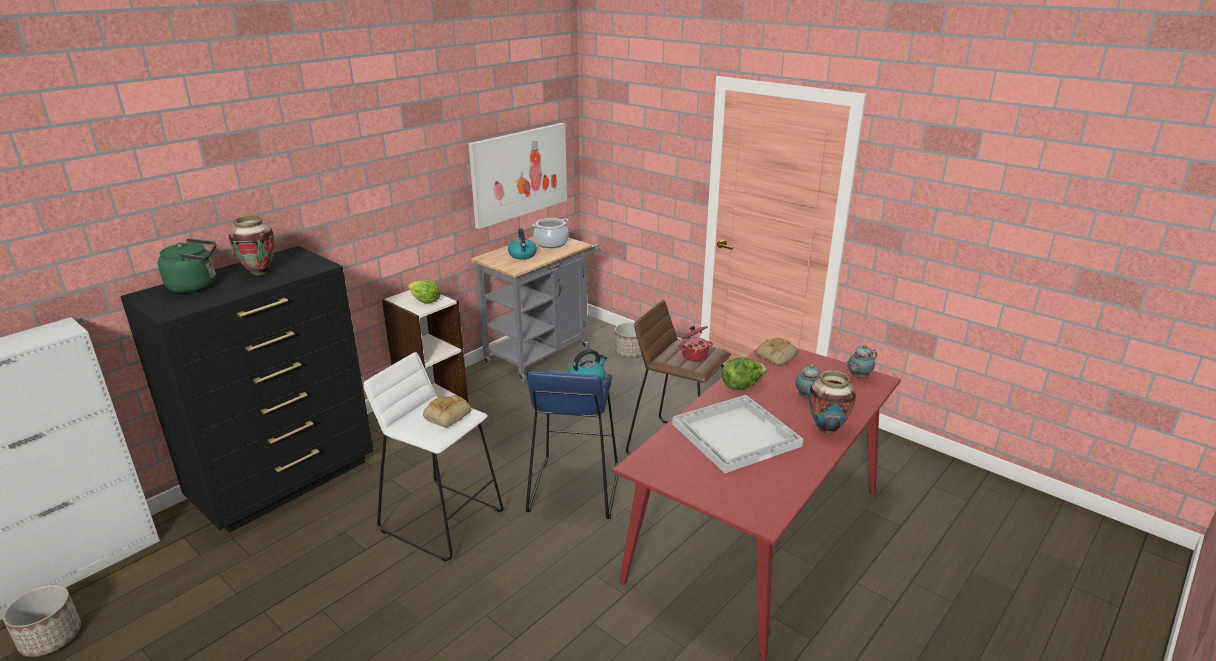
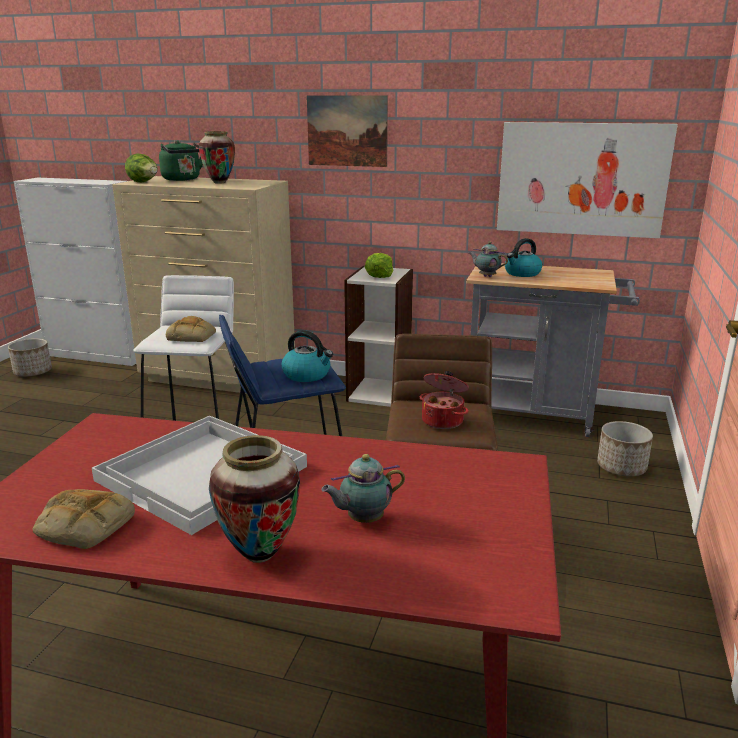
camera: 65 degrees right, 5 degrees down
black dresser [120,246,374,533] -> beige dresser [112,176,295,394]
cooking pot [532,218,569,248] -> none
lettuce [722,357,767,390] -> lettuce moved to [125,154,158,182]
bread [755,338,798,365] -> bread moved to [32,489,135,549]
teapot [846,345,877,378] -> teapot moved to [469,241,508,277]
none -> picture [307,95,388,167]

